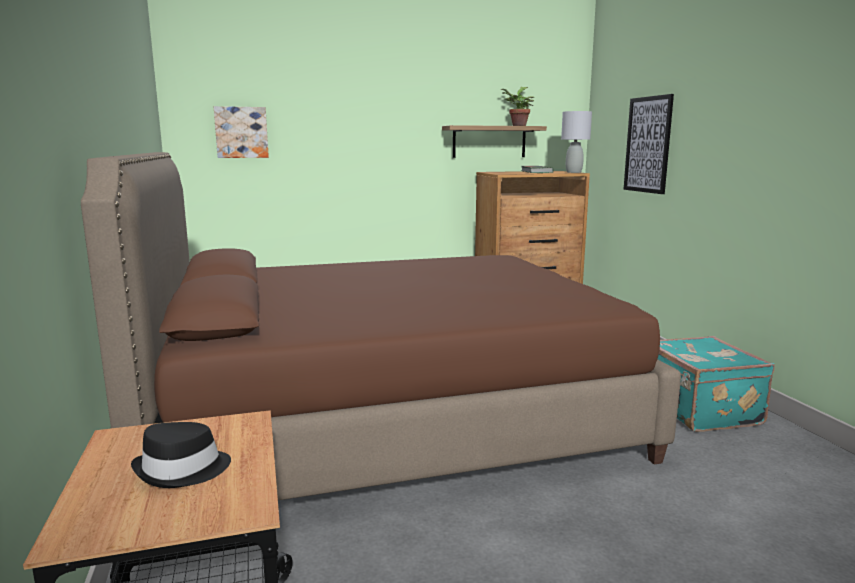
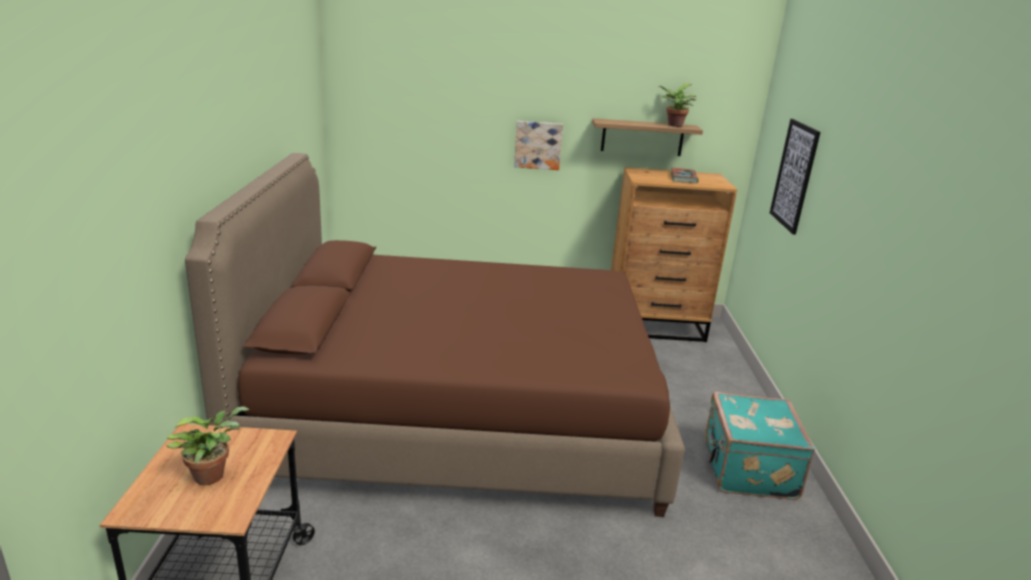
camera: 15 degrees right, 10 degrees up
black hat [131,422,231,488] -> potted plant [166,406,249,485]
picture [214,106,269,158] -> picture moved to [514,121,563,170]
grey table lamp [561,111,592,173] -> none

